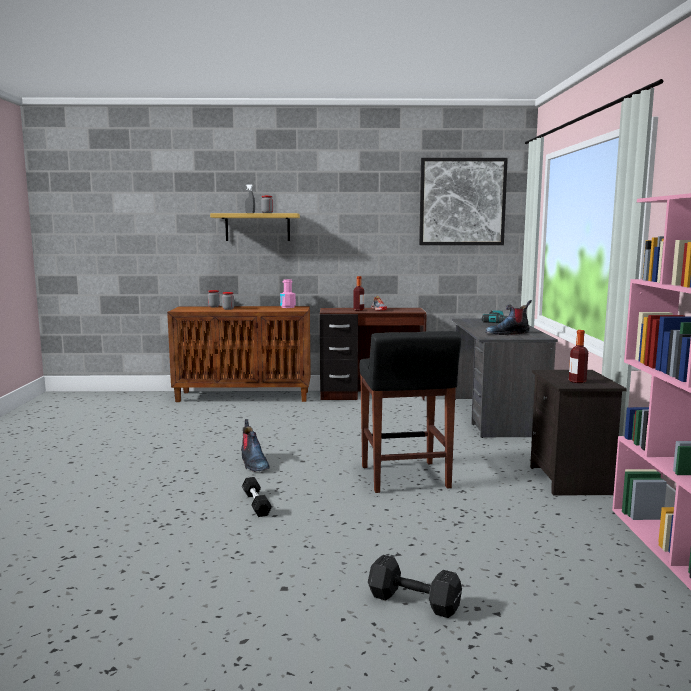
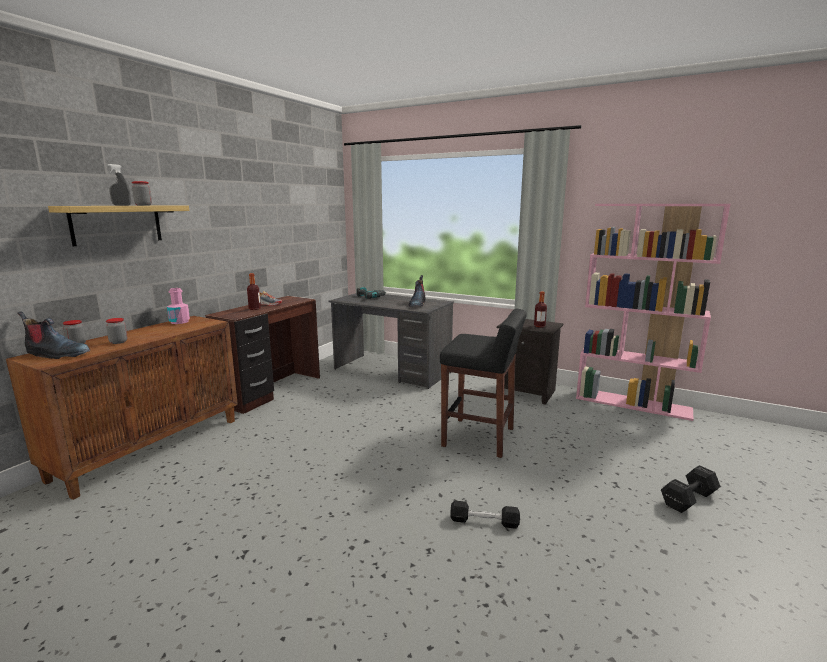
camera: 60 degrees left, 5 degrees up
boot [241,419,270,472] -> boot moved to [18,311,90,359]
picture [419,158,508,245] -> none

